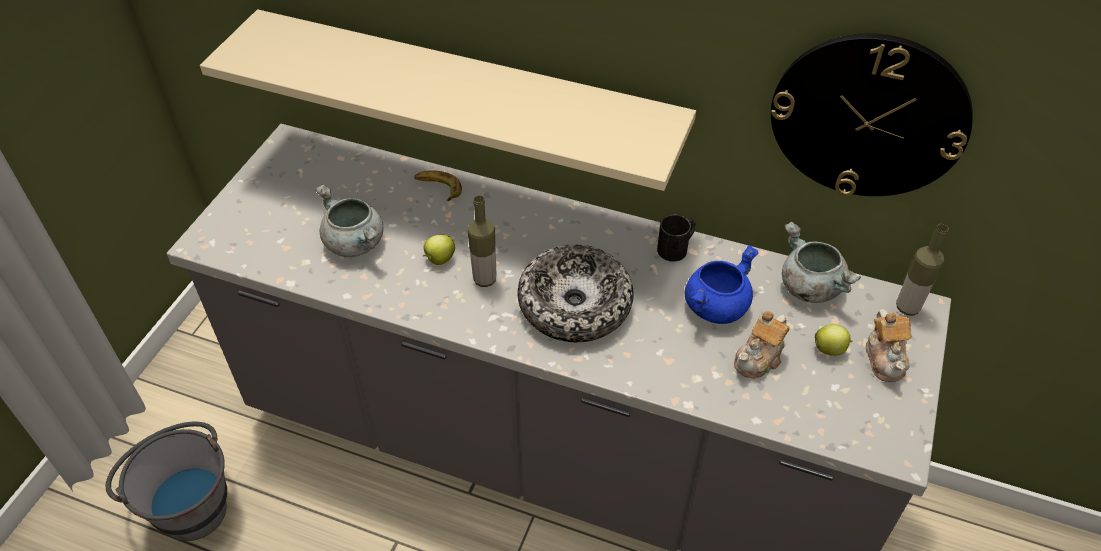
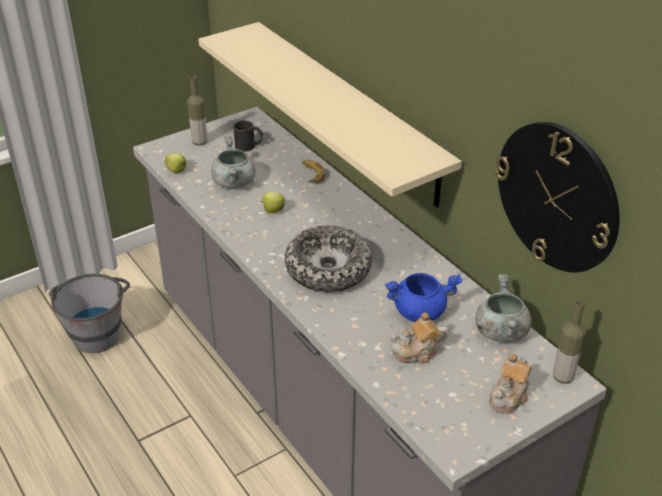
camera: 35 degrees right, 10 degrees down
bottle [468,195,496,287] -> bottle moved to [187,76,207,145]
black mug [657,215,696,262] -> black mug moved to [233,120,263,152]
apple [815,324,852,356] -> apple moved to [165,153,186,173]

